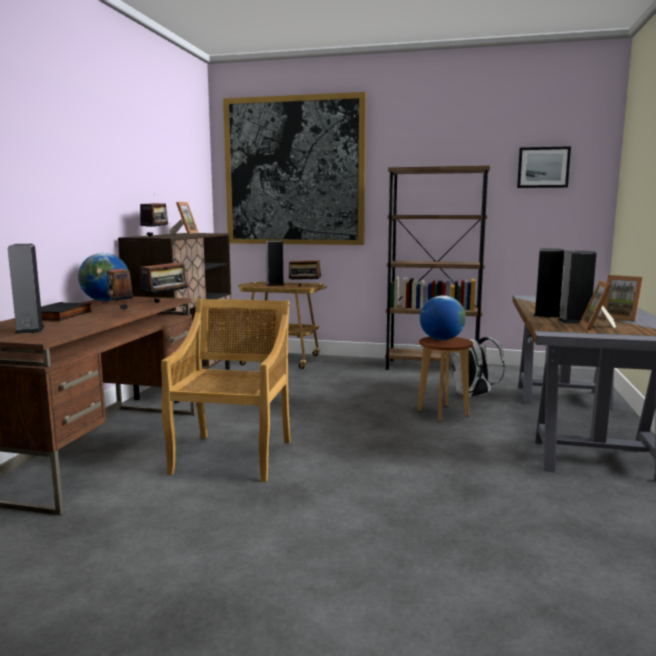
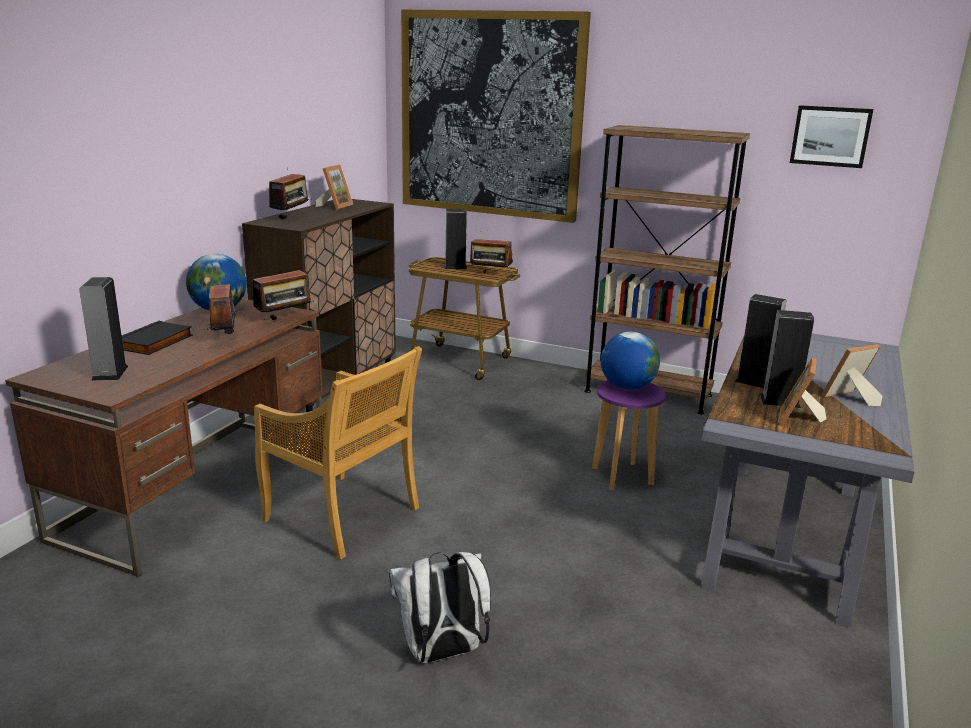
camera: 10 degrees right, 10 degrees up
beige chair [161,298,291,482] -> beige chair turned 105 degrees clockwise [254,346,422,559]
brown stool [418,337,473,422] -> purple stool [592,380,666,490]
white backpack [449,337,505,398] -> white backpack moved to [389,552,491,663]
picture frame [601,275,643,322] -> picture frame turned 105 degrees clockwise [822,344,883,406]

